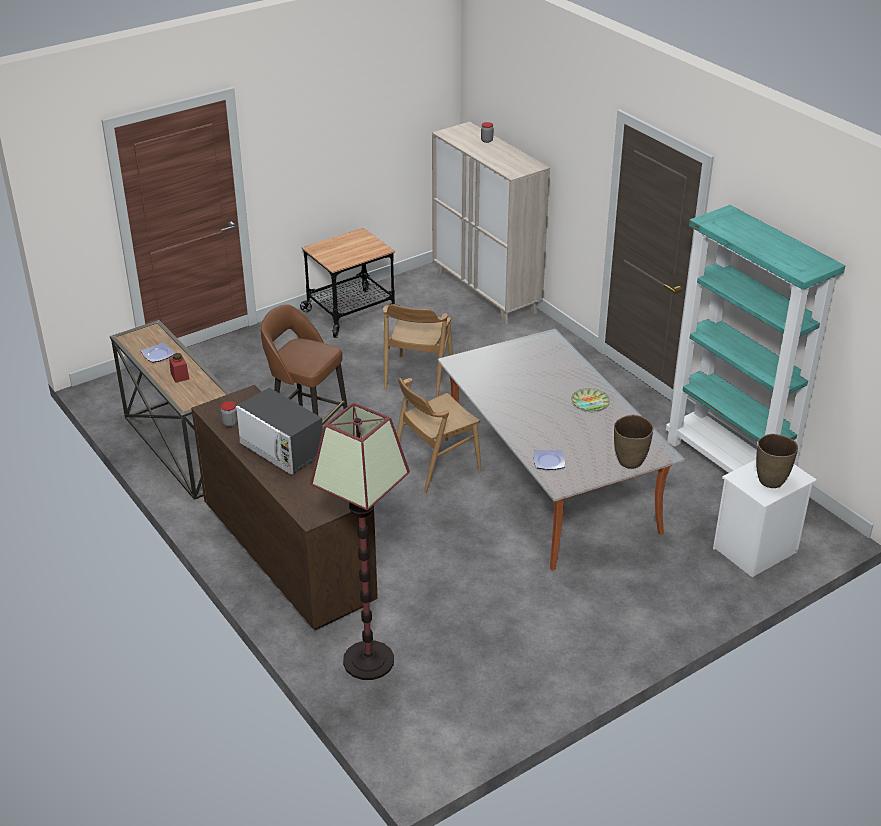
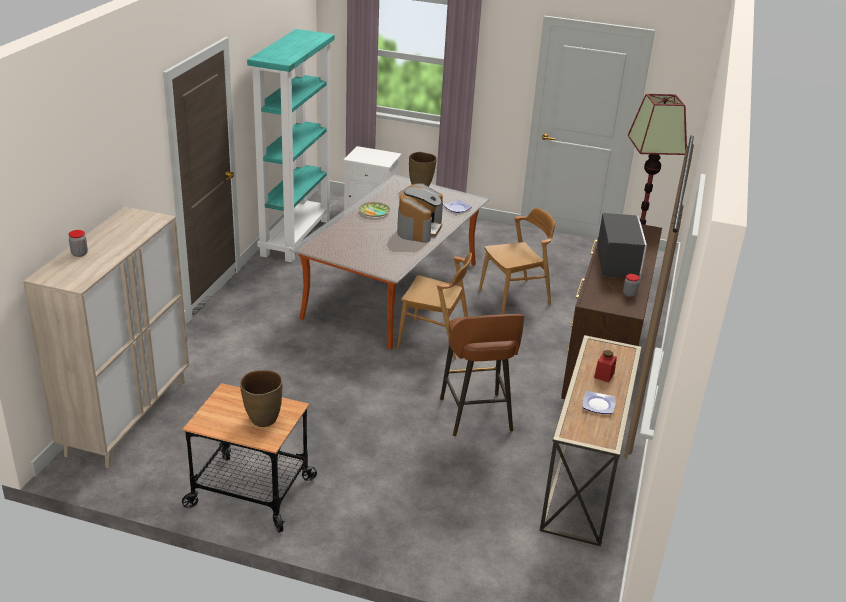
camera: 130 degrees left, 5 degrees down
brown chair [383,304,453,397] -> brown chair moved to [479,208,555,314]
brown vase [756,434,798,488] -> brown vase moved to [240,370,282,427]
none -> coffee machine [397,183,443,243]

